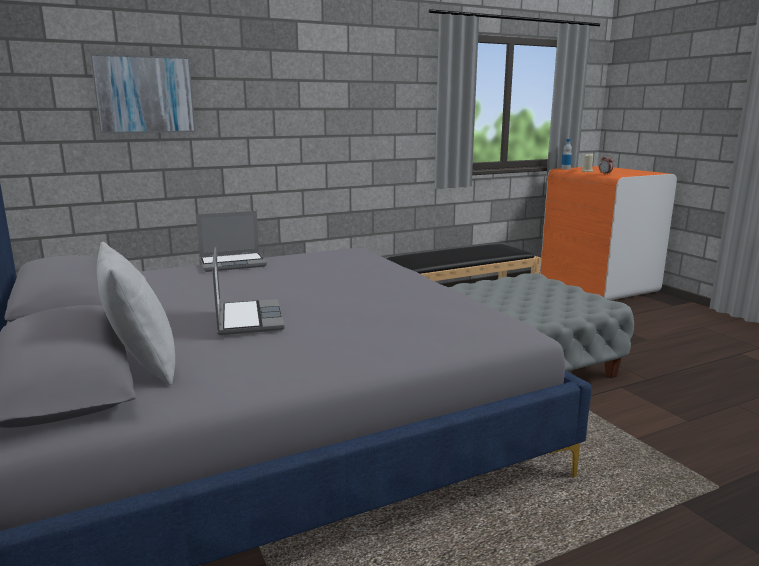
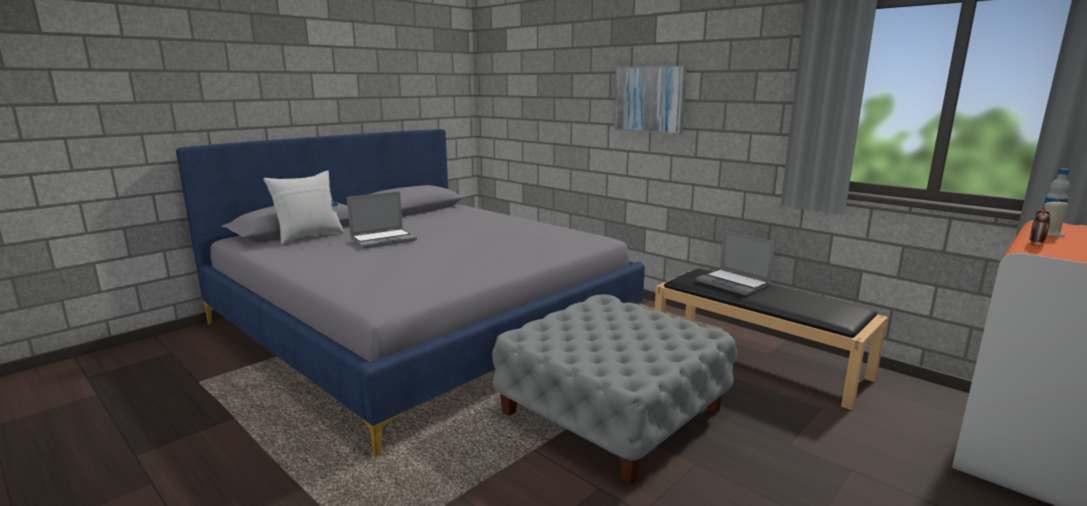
camera: 70 degrees right, 0 degrees up
picture [90,54,196,134] -> picture moved to [614,65,687,134]
laptop [196,211,267,272] -> laptop moved to [696,230,776,296]

